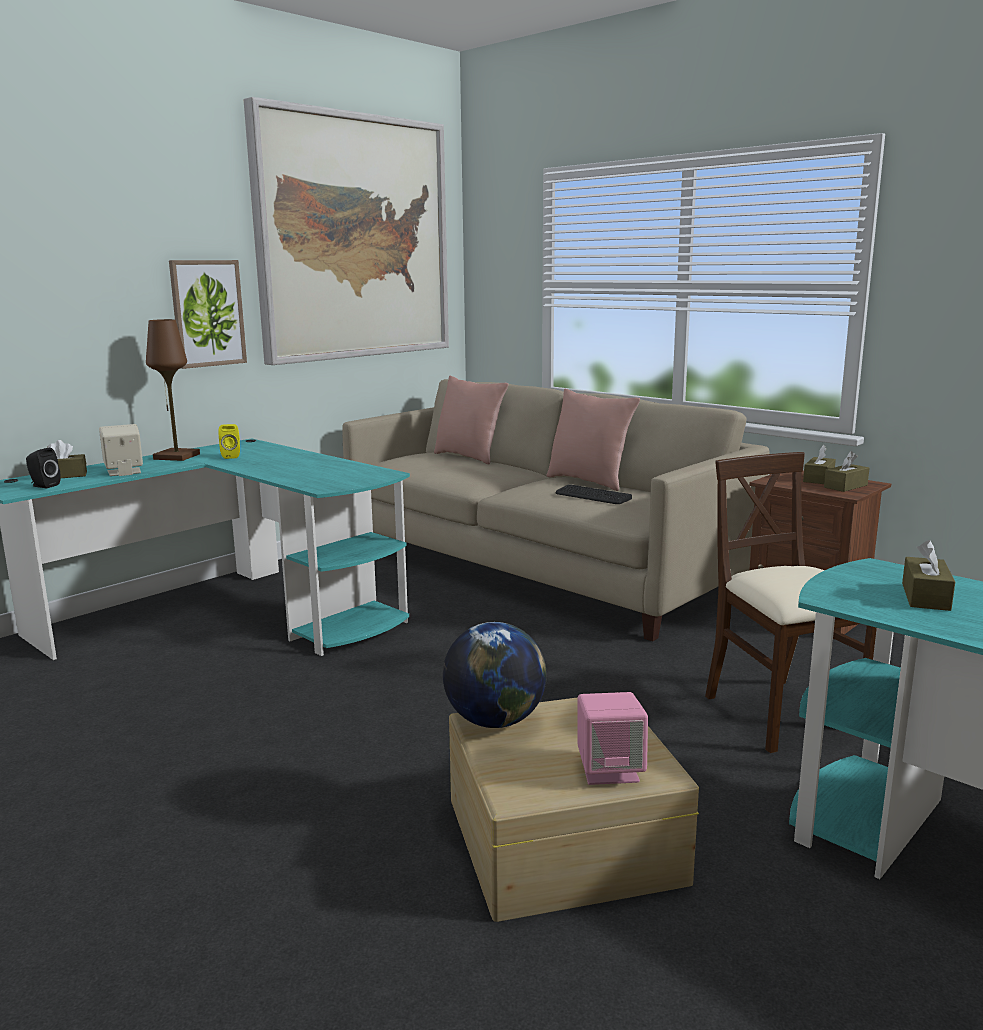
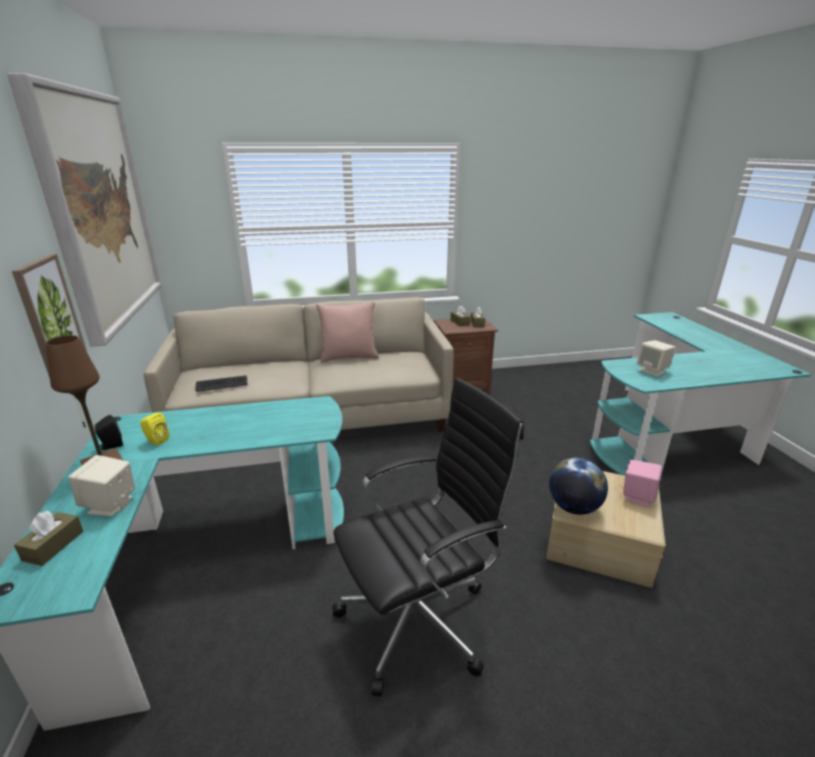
camera: 55 degrees left, 10 degrees up
black speaker [26,448,61,488] -> black speaker moved to [95,415,123,450]
pink pillow [434,376,509,464] -> none
keyboard [556,484,632,504] -> keyboard moved to [195,375,247,392]
beige chair [705,452,877,753] -> none
brown tissue box [902,540,955,611] -> beige speaker [637,340,676,377]
none -> black office chair [332,378,524,697]

